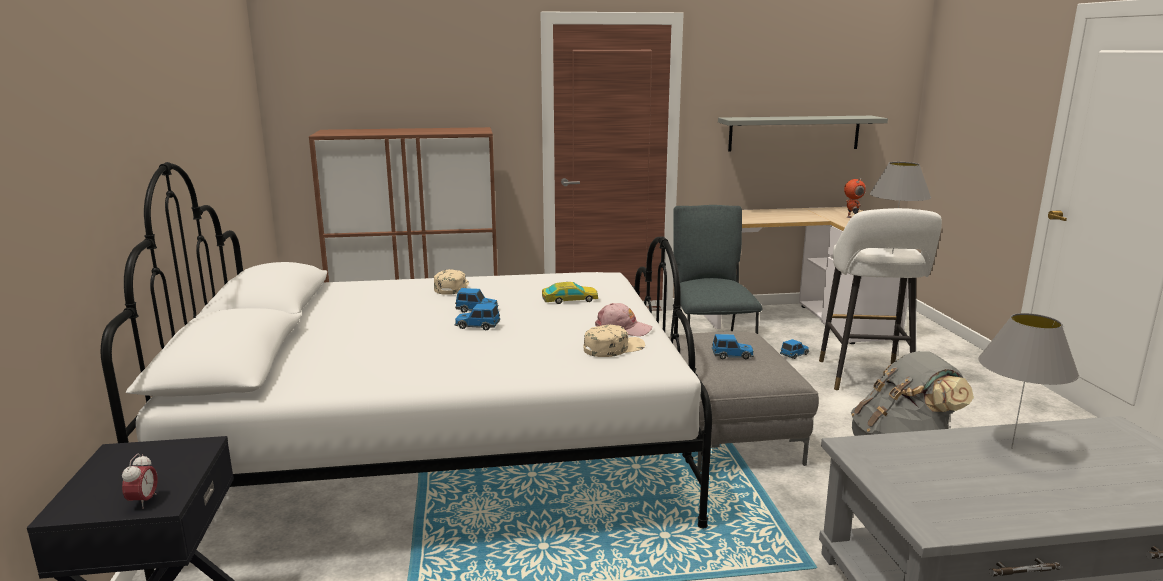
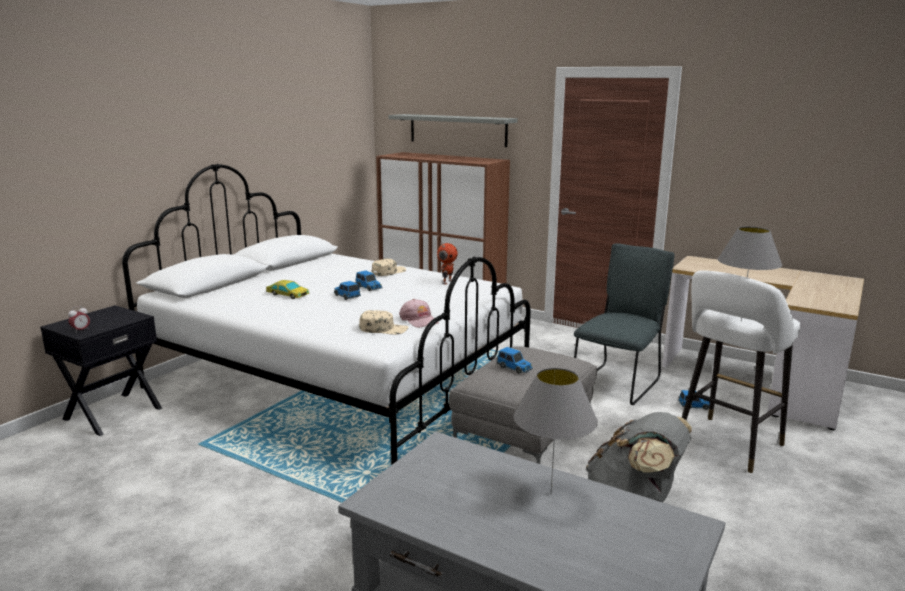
camera: 40 degrees right, 0 degrees up
toy car [542,282,598,304] -> toy car moved to [266,280,309,299]
grey shelf [718,116,888,152] -> grey shelf moved to [388,114,518,147]
toy robot [844,178,866,218] -> toy robot moved to [437,243,458,285]

